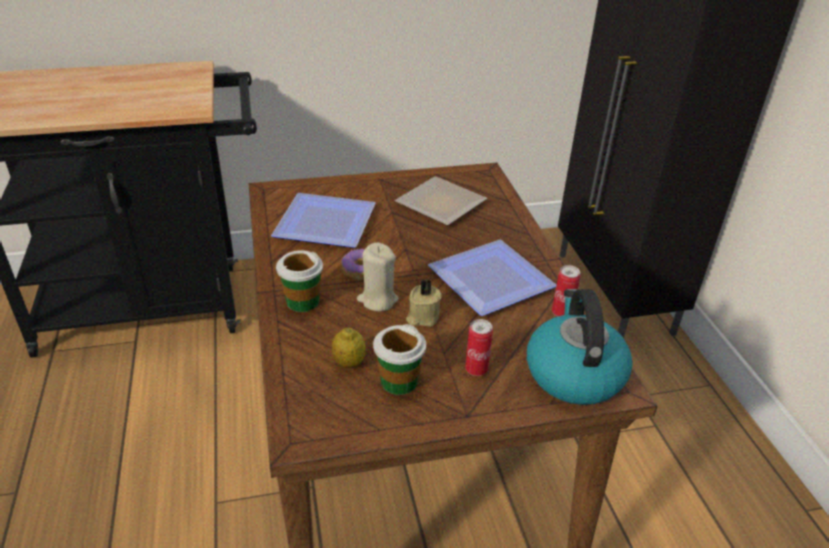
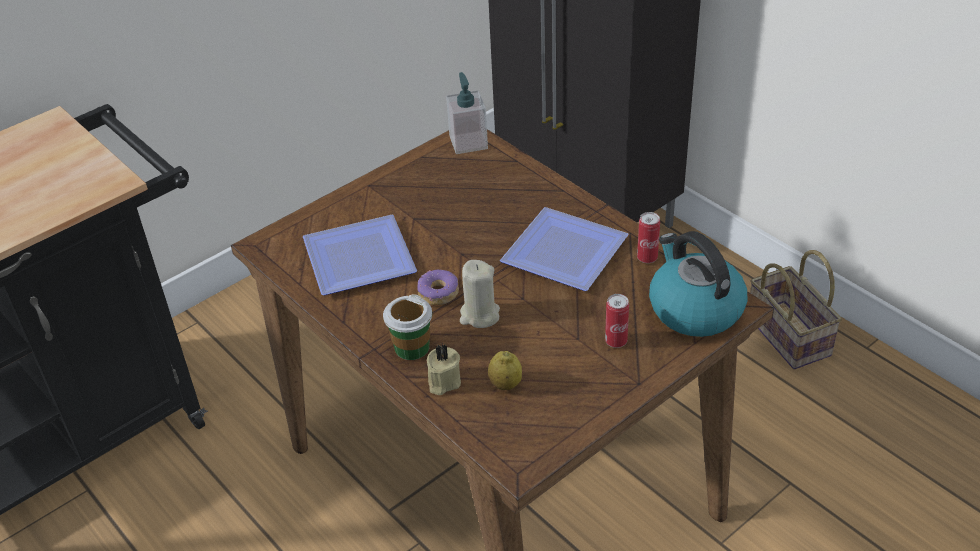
camera: 25 degrees left, 5 degrees up
cup [373,324,426,395] -> none
plate [394,176,487,226] -> none
beige candle [406,279,442,327] -> beige candle moved to [427,344,461,395]
none -> soap dispenser [446,72,488,154]
none -> basket [750,250,842,369]

